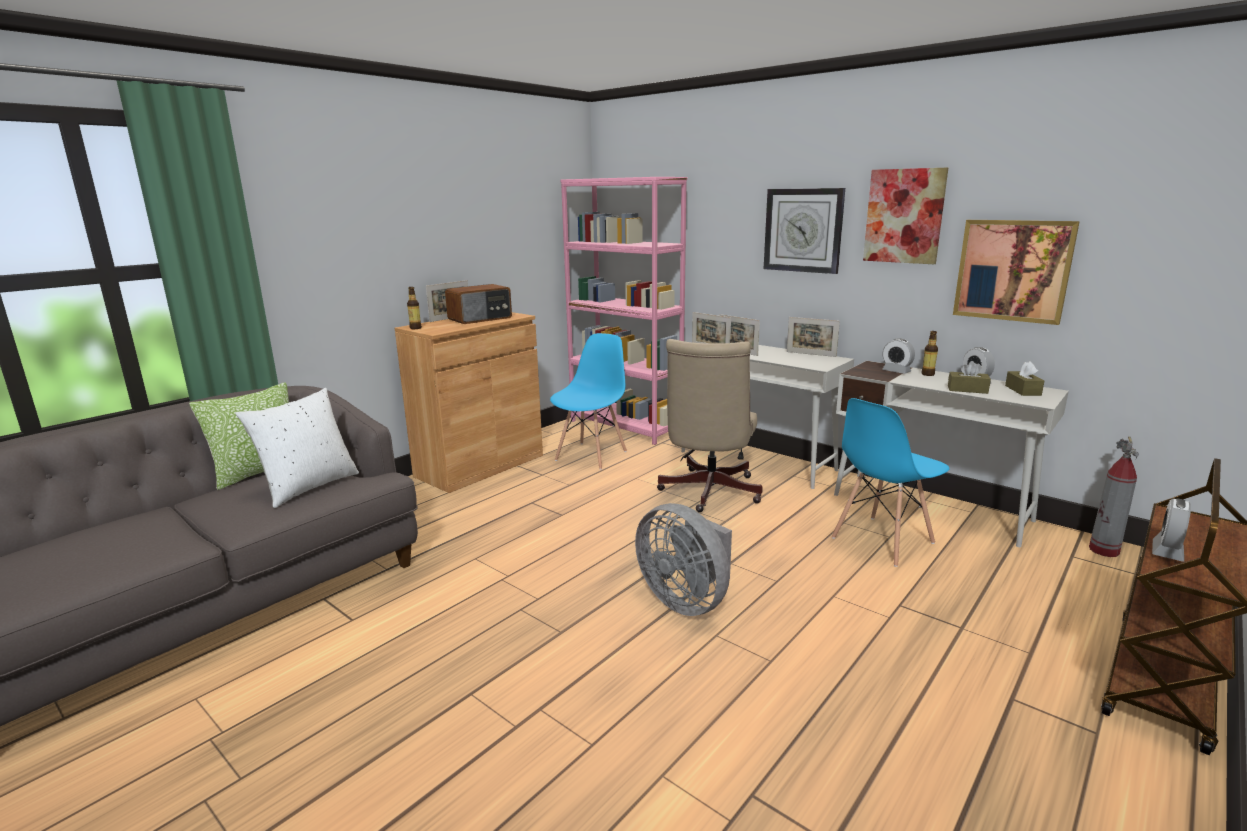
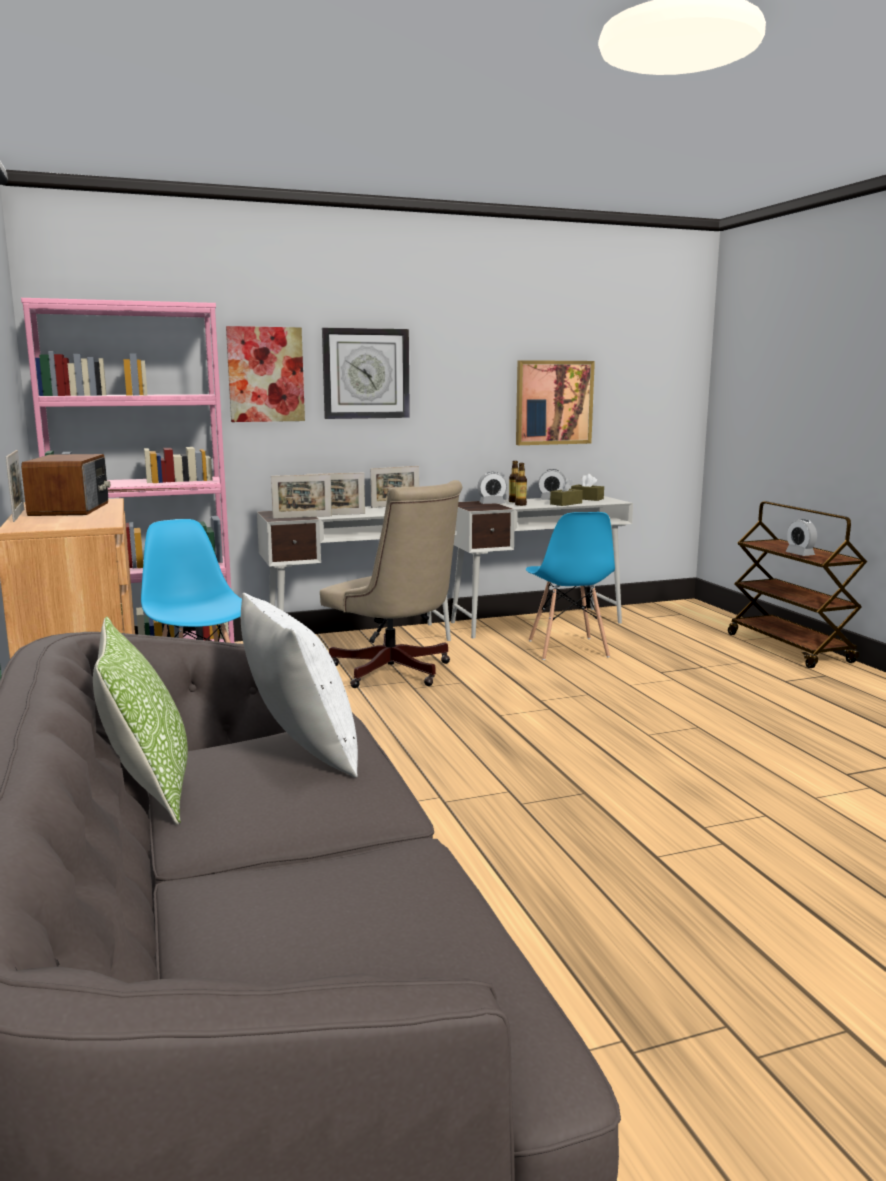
camera: 60 degrees left, 5 degrees down
bottle [407,287,422,329] -> bottle moved to [515,463,527,506]
grey fan [635,503,732,616] -> none
picture [863,168,948,264] -> picture moved to [226,326,305,422]
fire extinguisher [1089,436,1139,557] -> none

